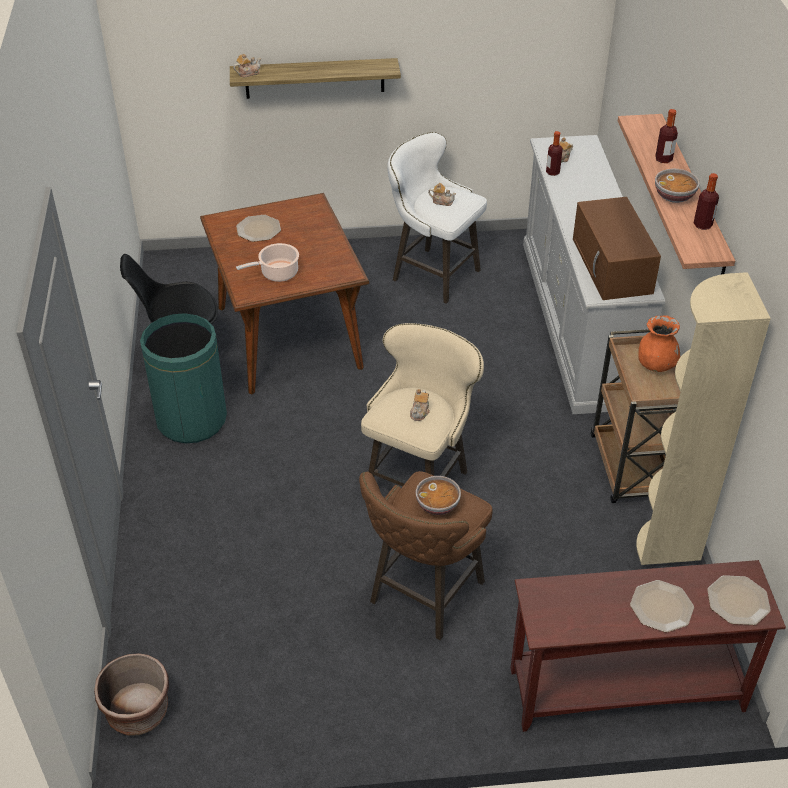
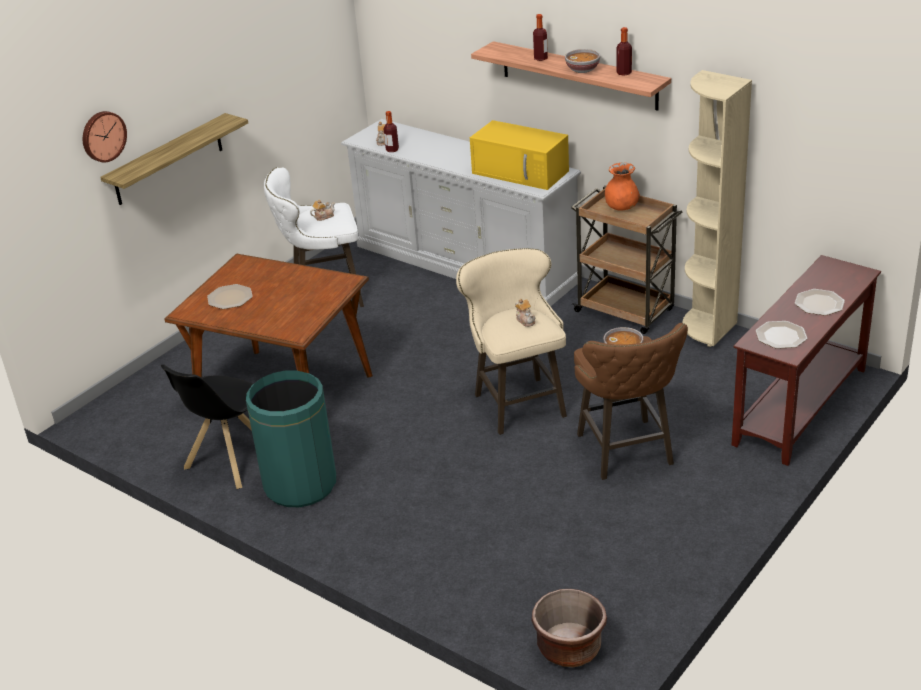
camera: 45 degrees left, 10 degrees down
teapot [233,54,261,77] -> none
cooking pot [236,243,299,282] -> none
brown microwave [573,197,661,300] -> yellow microwave [470,120,569,190]
plate [707,575,771,625] -> plate moved to [756,321,807,349]
none -> wall clock [83,111,127,162]

